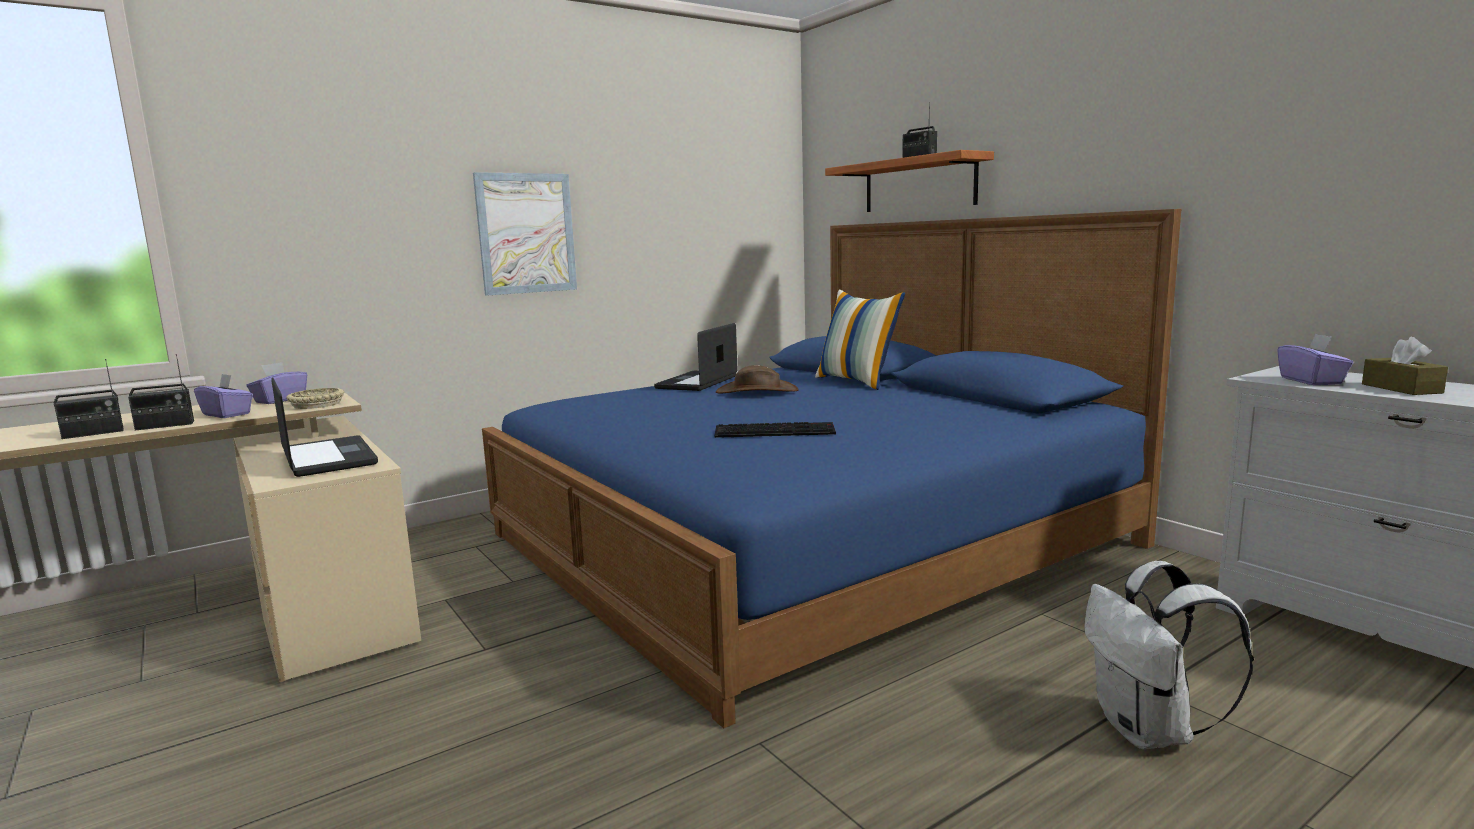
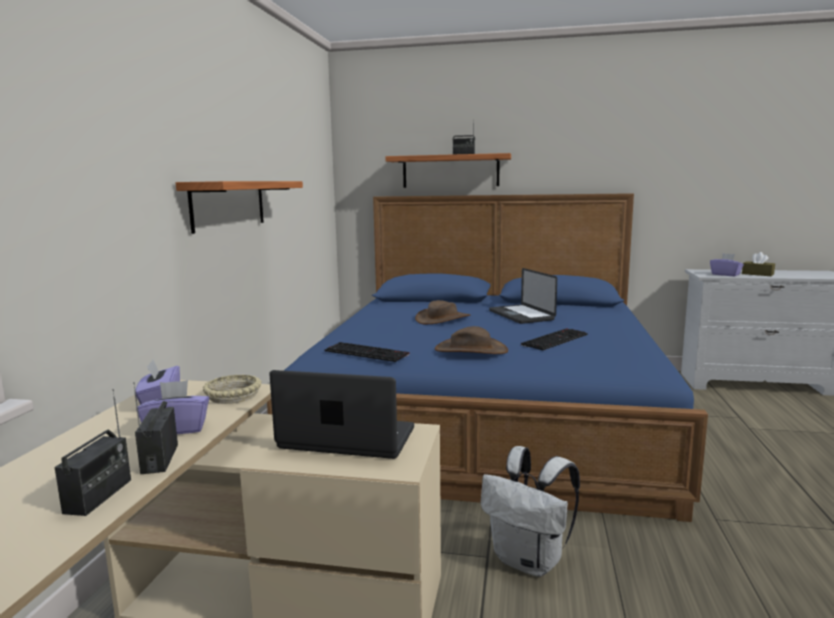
camera: 45 degrees left, 0 degrees up
radio [128,354,194,430] -> radio turned 150 degrees clockwise [133,382,178,474]
picture [473,172,577,296] -> shelf [176,181,303,234]
laptop [654,323,737,391] -> laptop moved to [489,268,557,324]
pillow [815,290,905,390] -> none
white backpack [1084,561,1254,749] -> white backpack moved to [481,446,580,577]
none -> keyboard [325,342,409,362]
none -> brown hat [435,326,508,354]

